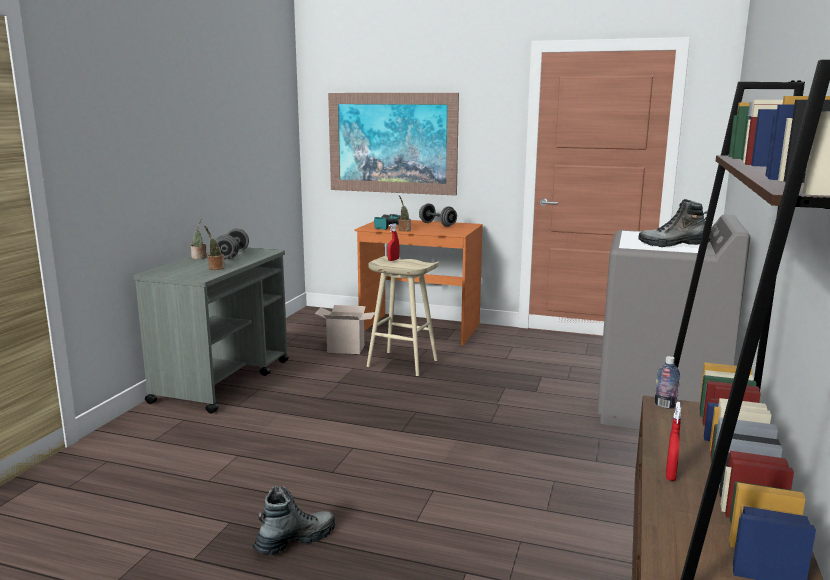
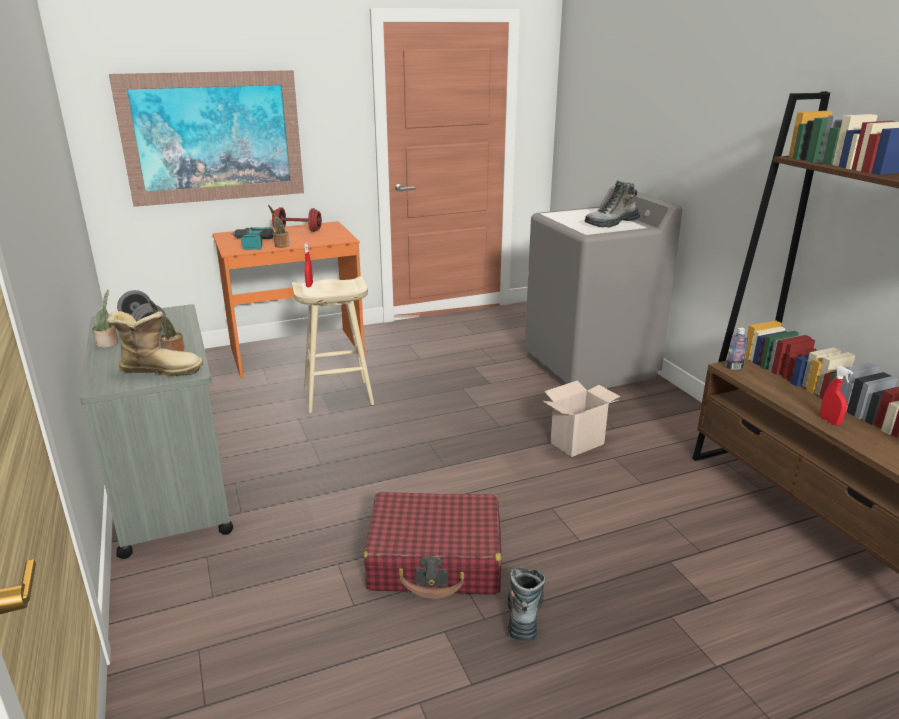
camera: 40 degrees left, 10 degrees up
cardboard box [315,305,375,354] -> cardboard box moved to [542,380,620,457]
grey dumbbell [419,203,457,227] -> red dumbbell [272,207,322,232]
none -> boot [107,311,203,376]
none -> red suitcase [363,492,502,599]

